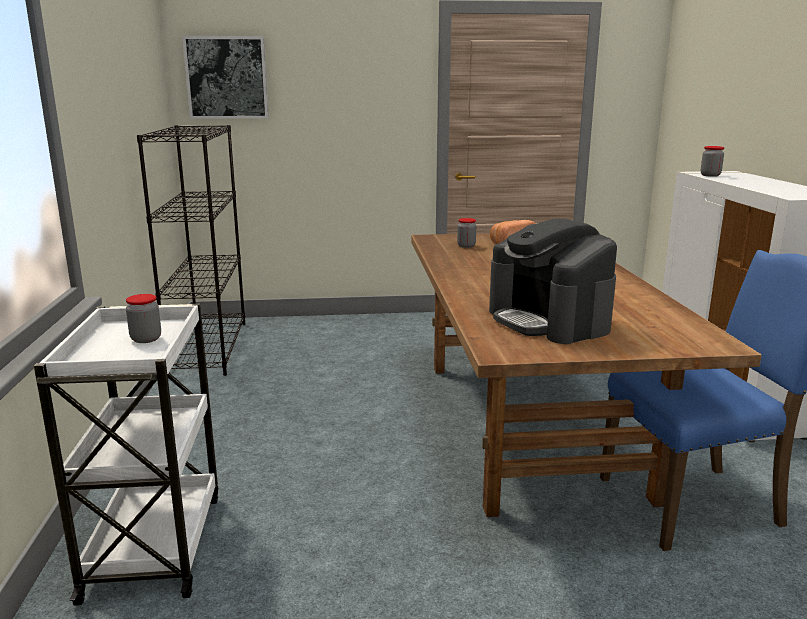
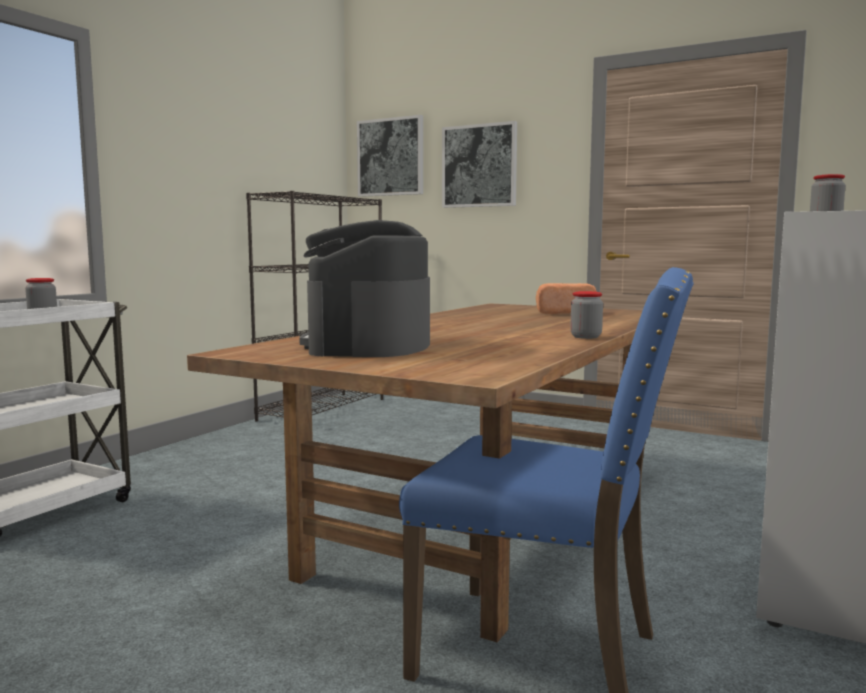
camera: 35 degrees right, 10 degrees down
jar [457,218,476,248] -> jar moved to [570,291,603,339]
none -> picture [442,121,517,208]

